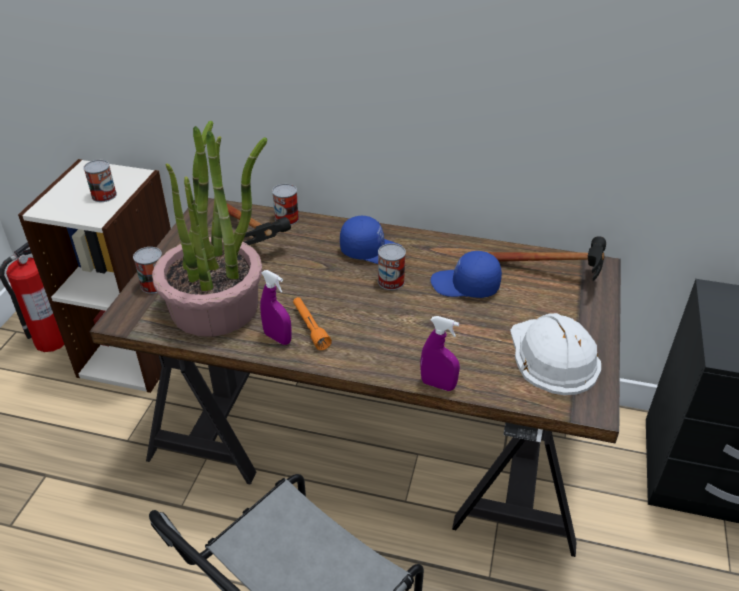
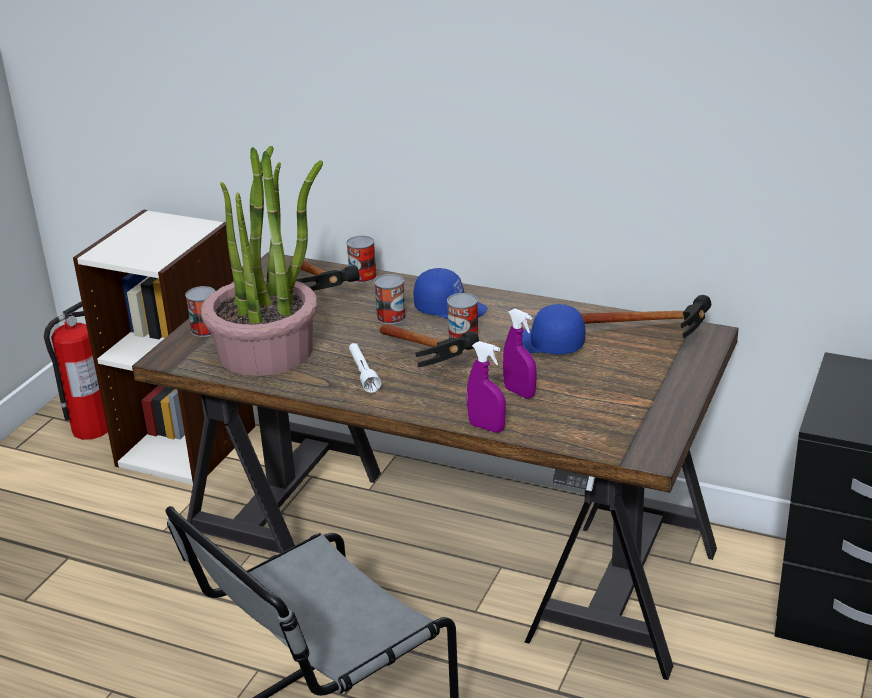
camera: 10 degrees right, 10 degrees down
can [83,160,117,202] -> can moved to [374,274,406,324]
purple spray bottle [260,270,292,345] -> purple spray bottle moved to [503,308,536,398]
orange flashlight [293,297,332,350] -> white flashlight [349,343,381,393]
white hard hat [510,313,601,395] -> none
none -> hammer [380,324,479,367]

